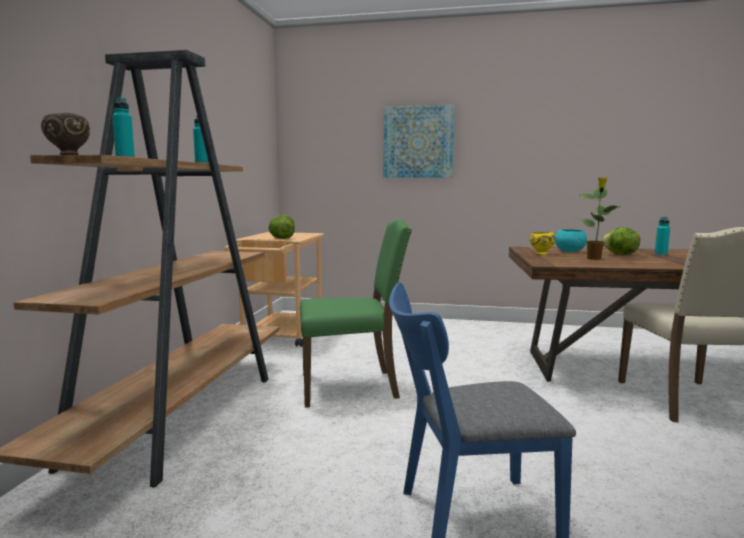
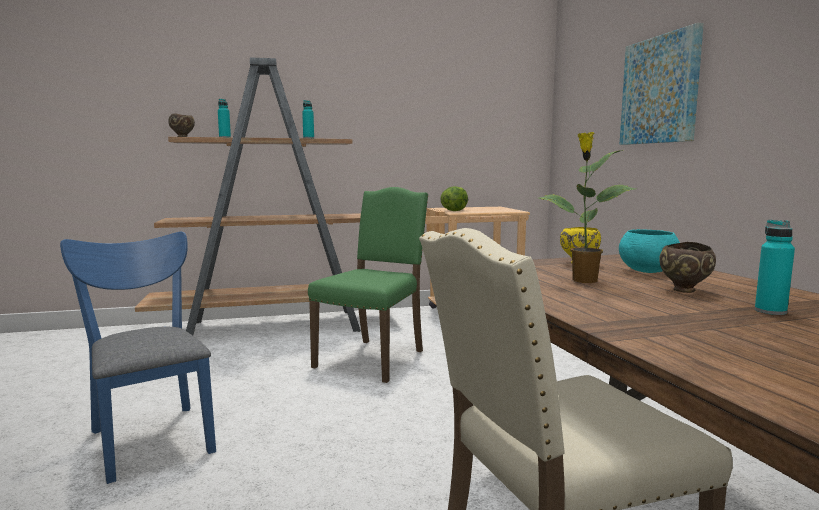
camera: 65 degrees right, 0 degrees up
green chair [300,219,412,408] -> green chair turned 120 degrees counterclockwise [308,187,428,383]
lettuce [601,227,640,255] -> brown bowl [659,242,716,293]

